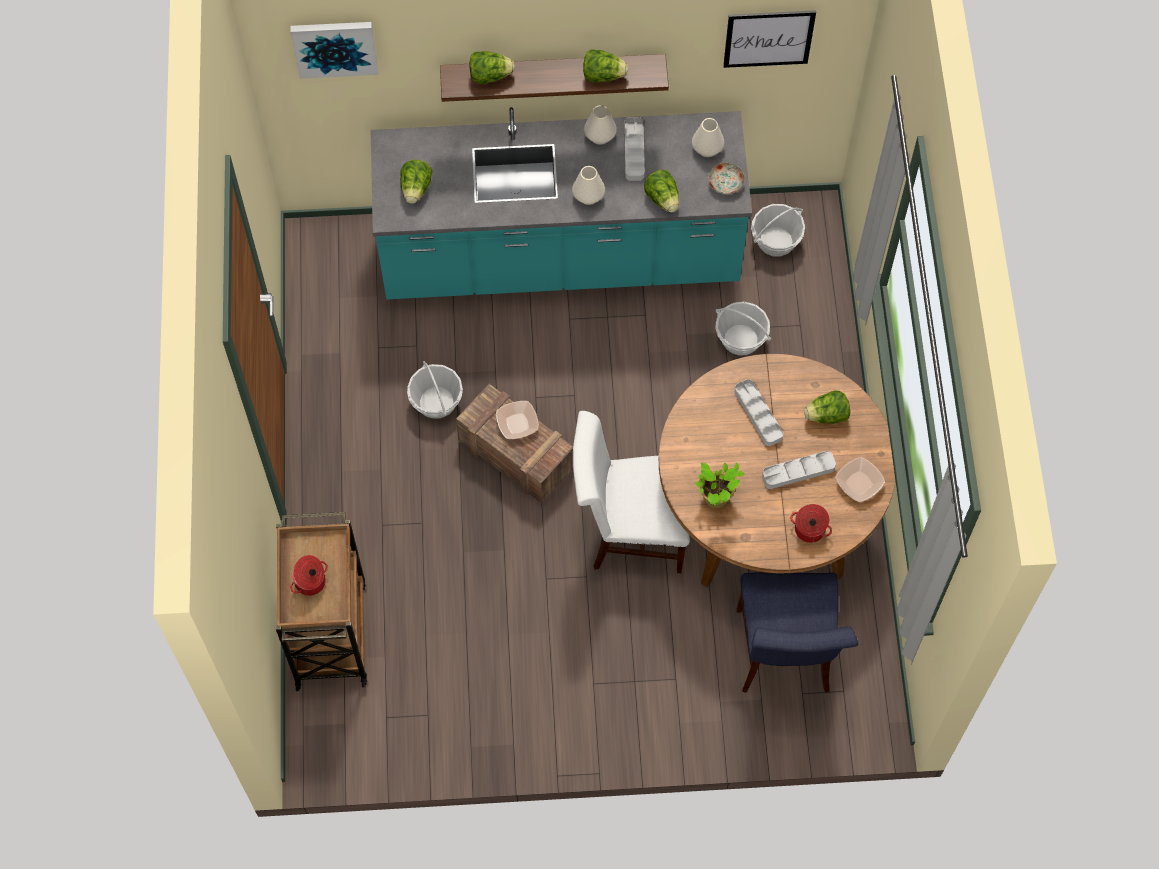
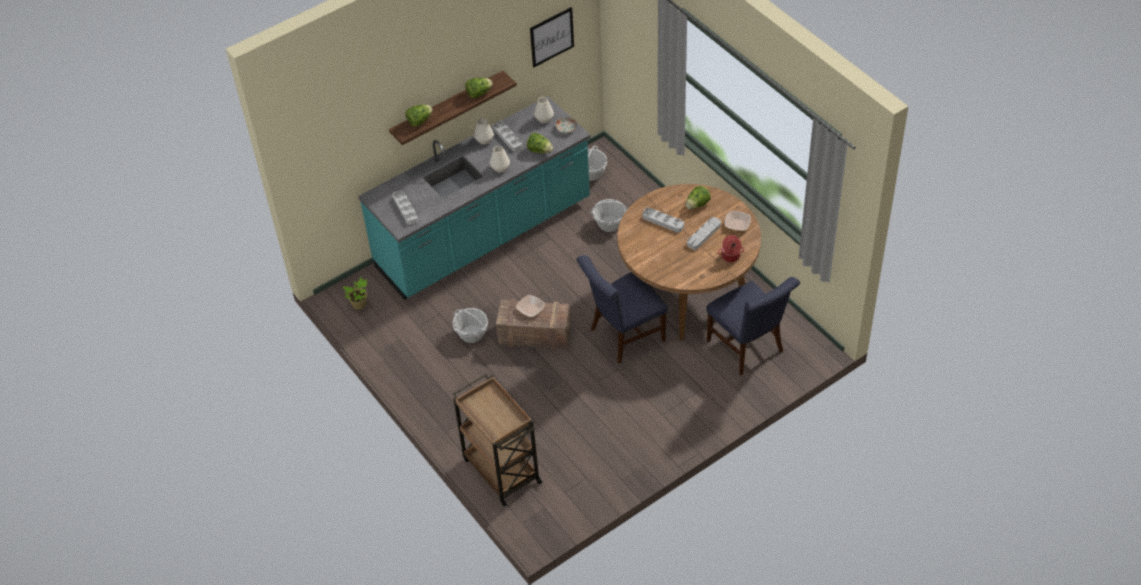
camera: 30 degrees left, 15 degrees down
cooking pot [290,555,328,596] -> none
picture [291,22,378,79] -> none
lettuce [400,160,433,204] -> grey tray [393,190,418,225]
white chair [573,411,690,573] -> blue chair [577,255,668,364]
potted plant [695,463,745,508] -> potted plant moved to [342,277,367,310]

